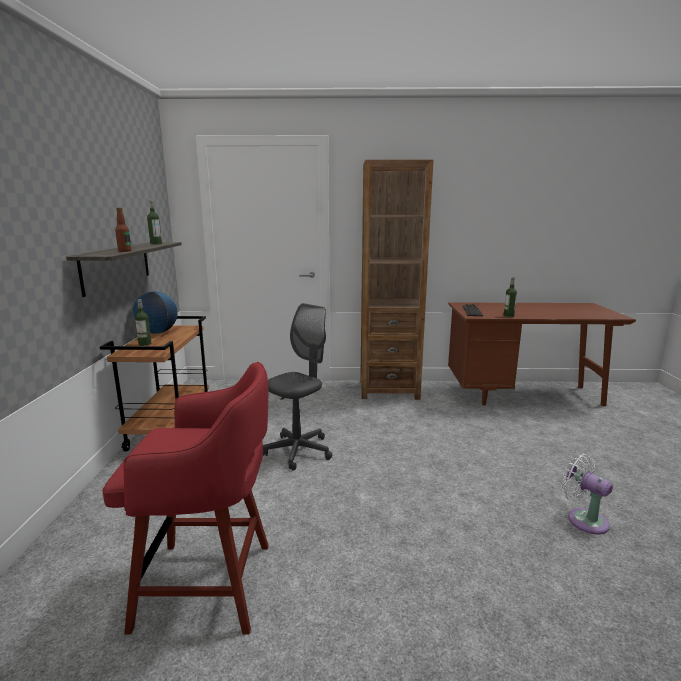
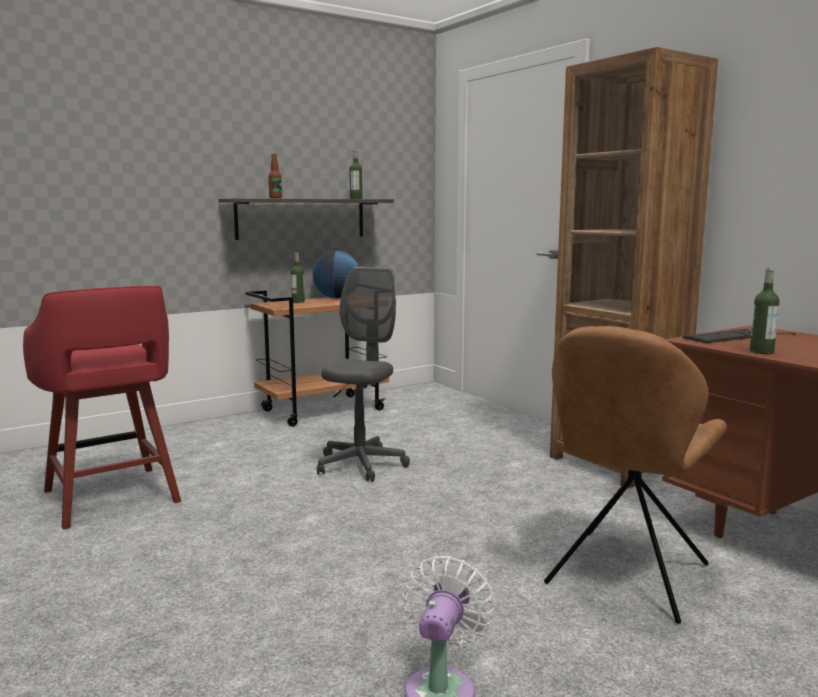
camera: 55 degrees right, 5 degrees down
grey office chair [263,303,332,471] -> grey office chair turned 75 degrees counterclockwise [317,267,410,482]
none -> brown chair [544,326,727,624]

